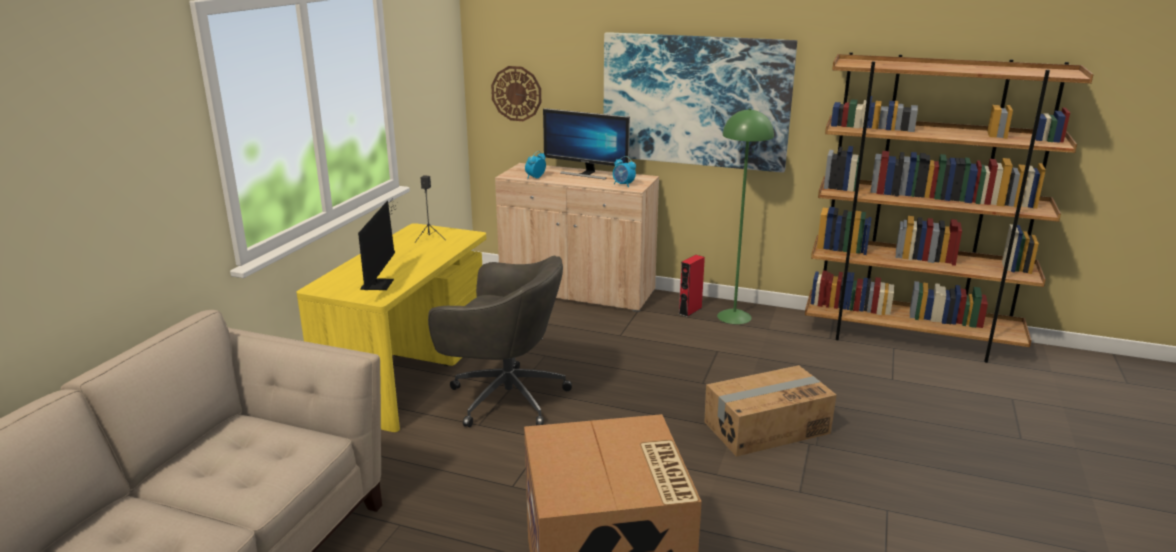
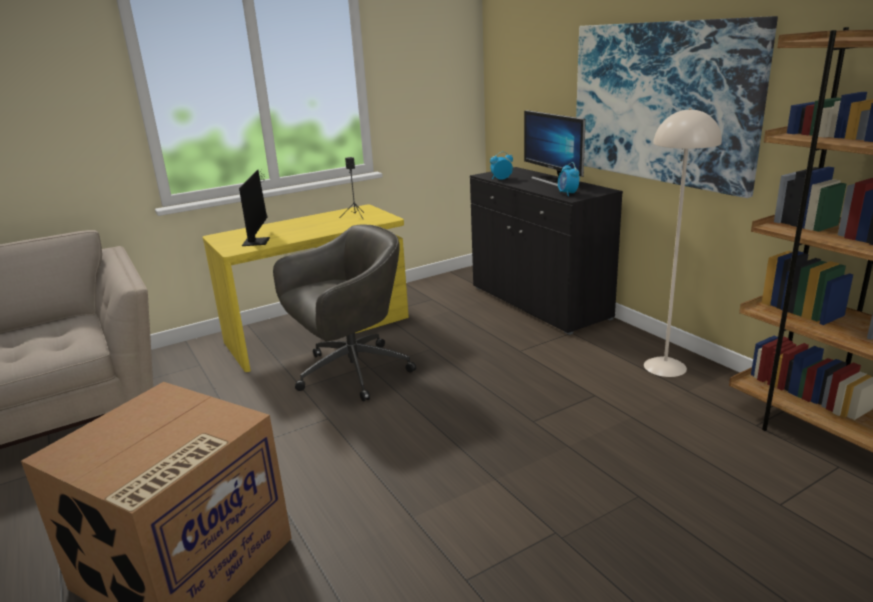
camera: 40 degrees right, 0 degrees up
monitor [358,200,397,290] -> monitor turned 45 degrees counterclockwise [239,169,270,246]
grey office chair [428,256,572,427] -> grey office chair turned 90 degrees counterclockwise [273,225,416,402]
wall clock [491,66,541,121] -> none
beige cabinet [495,163,659,312] -> black cabinet [470,167,623,335]
red speaker [679,255,705,317] -> none
cardboard box [704,365,836,457] -> none
green floor lamp [717,109,774,324] -> beige floor lamp [644,108,722,377]

